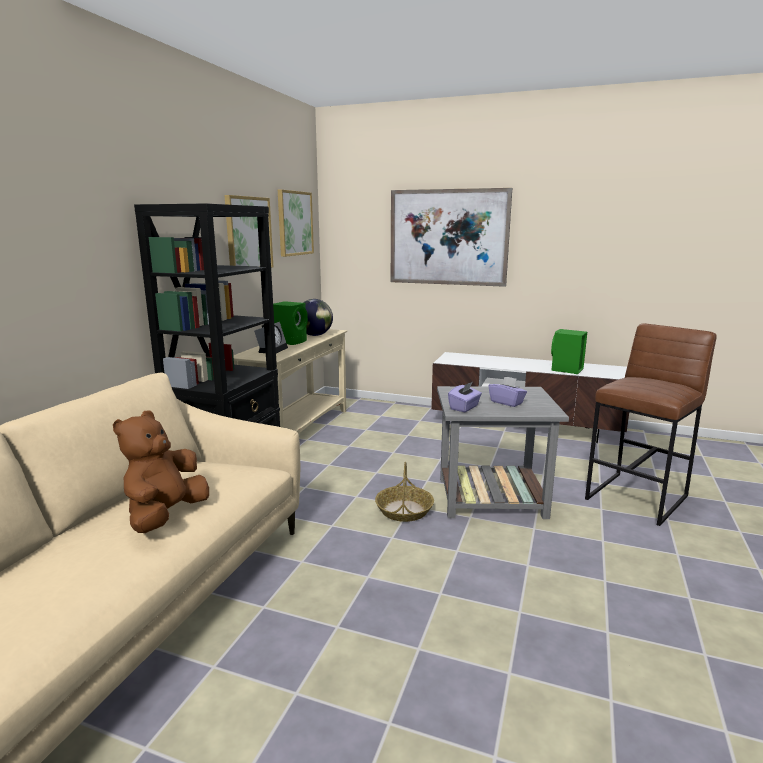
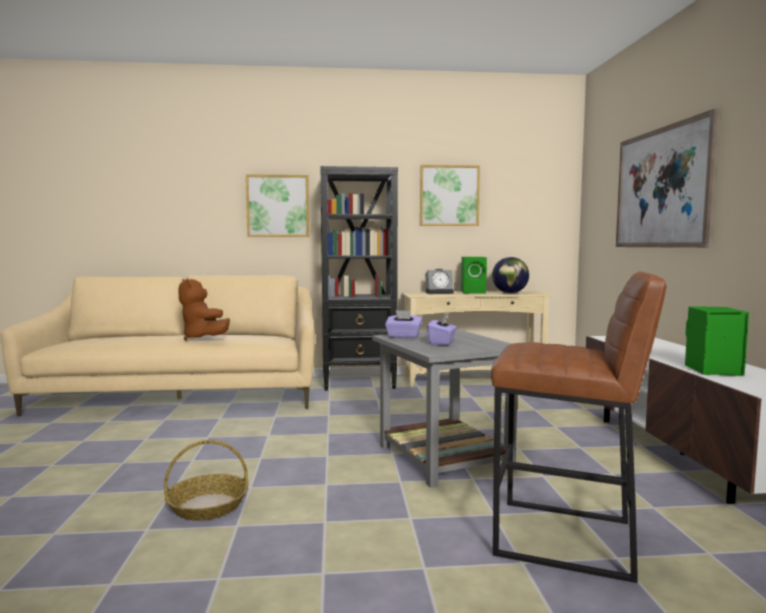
camera: 65 degrees right, 10 degrees down
brown plush toy [113,410,209,533] -> brown plush toy turned 120 degrees counterclockwise [178,279,230,341]
picture [278,189,314,257] -> picture moved to [246,174,309,237]
basket [375,462,434,522] -> basket moved to [164,440,248,521]

